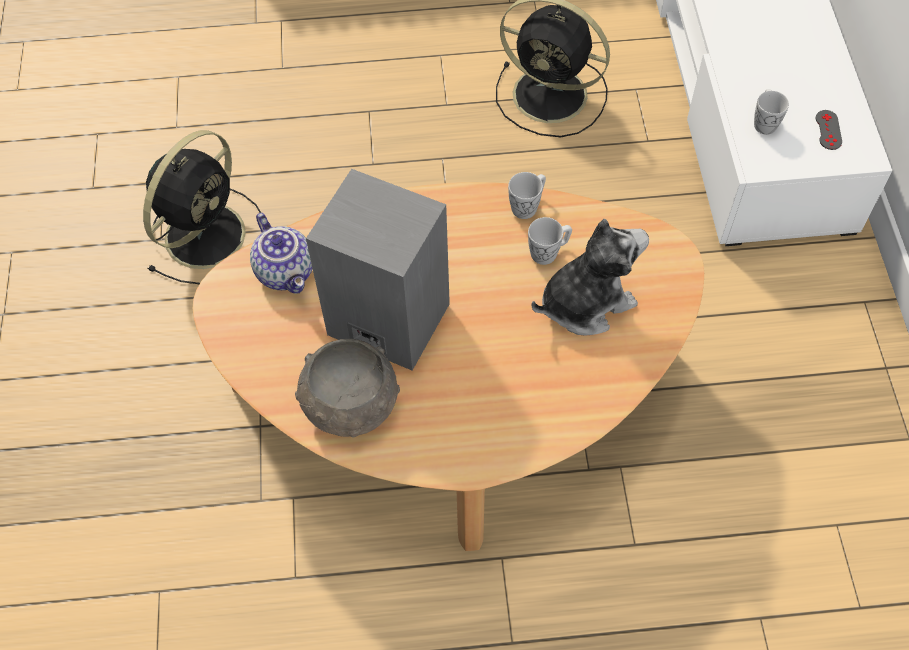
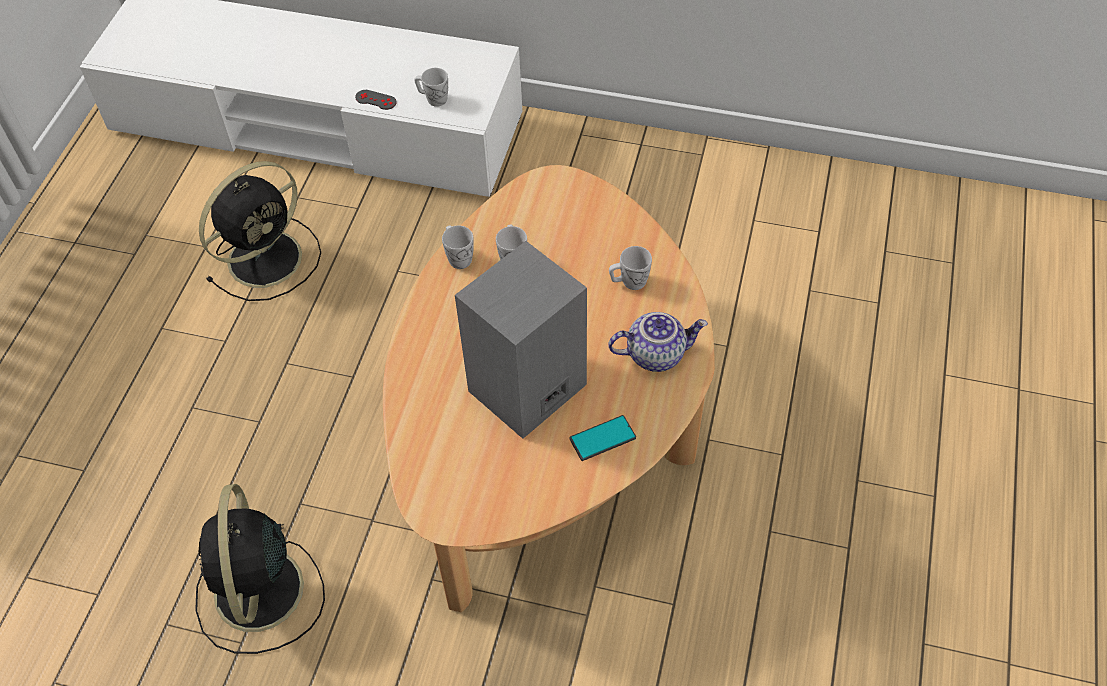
camera: 70 degrees left, 5 degrees down
black fan [143,130,261,284] -> black fan turned 150 degrees counterclockwise [195,484,325,654]
teapot [250,213,312,294] -> teapot moved to [608,312,708,372]
grey bowl [295,339,400,438] -> phone [569,415,636,461]
plush toy [532,219,649,336] -> none
grey game controller [816,110,842,150] -> grey game controller moved to [355,90,396,110]
none -> white mug [609,246,652,290]

